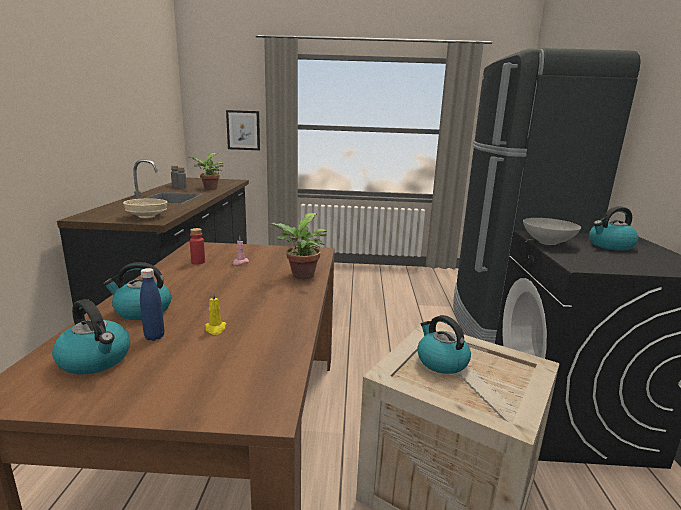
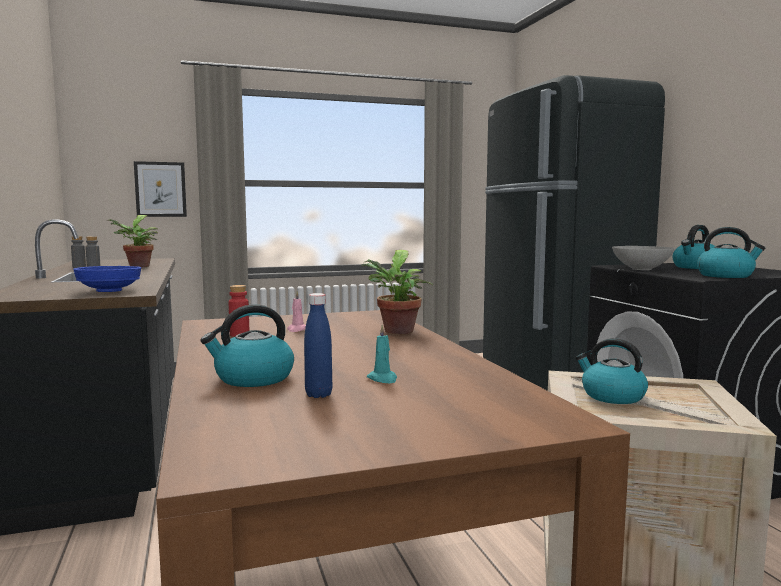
camera: 20 degrees left, 10 degrees down
kettle [52,299,130,375] -> kettle moved to [697,227,765,278]
beige bowl [123,198,167,218] -> blue bowl [73,266,141,292]
yellow candle [205,291,226,335] -> turquoise candle [367,325,397,383]

